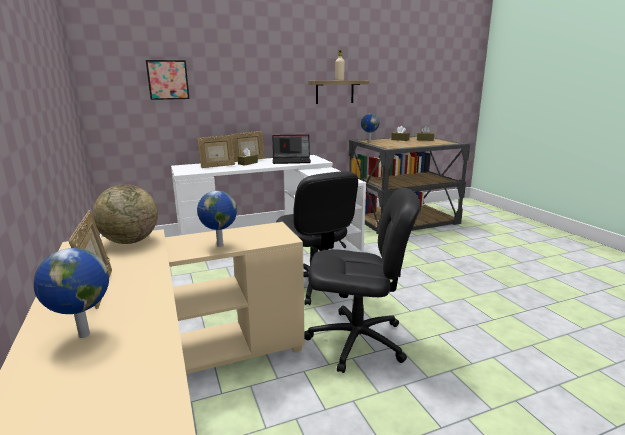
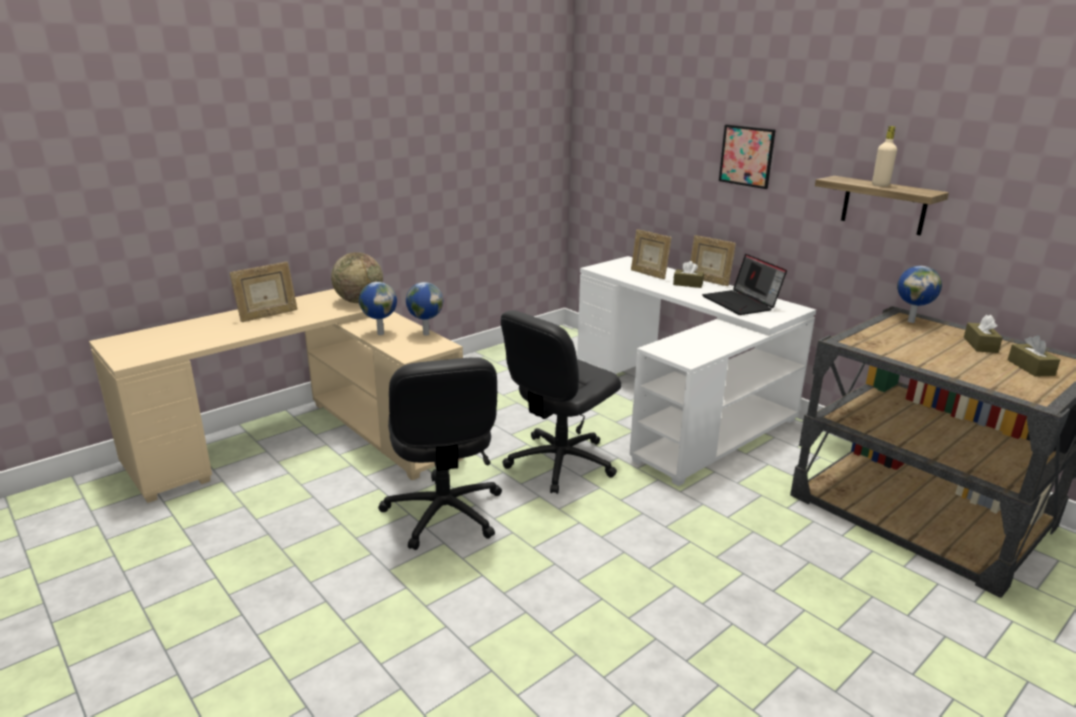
camera: 70 degrees right, 5 degrees up
globe [34,248,109,338] -> globe moved to [406,282,443,336]
picture [146,60,189,100] -> picture moved to [719,125,776,189]

